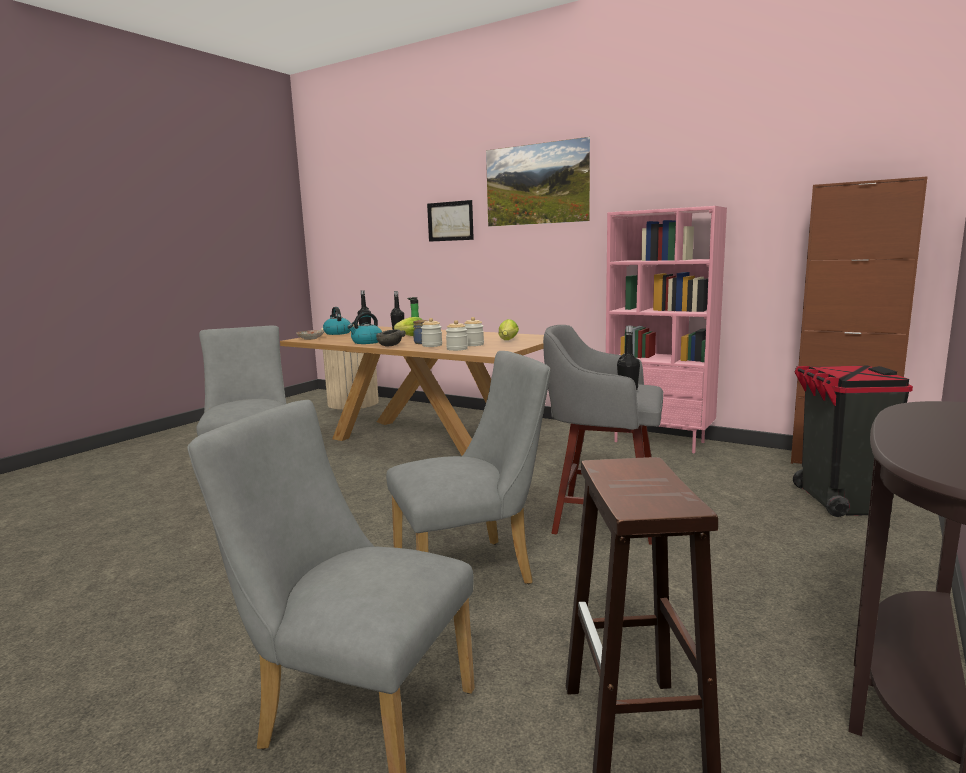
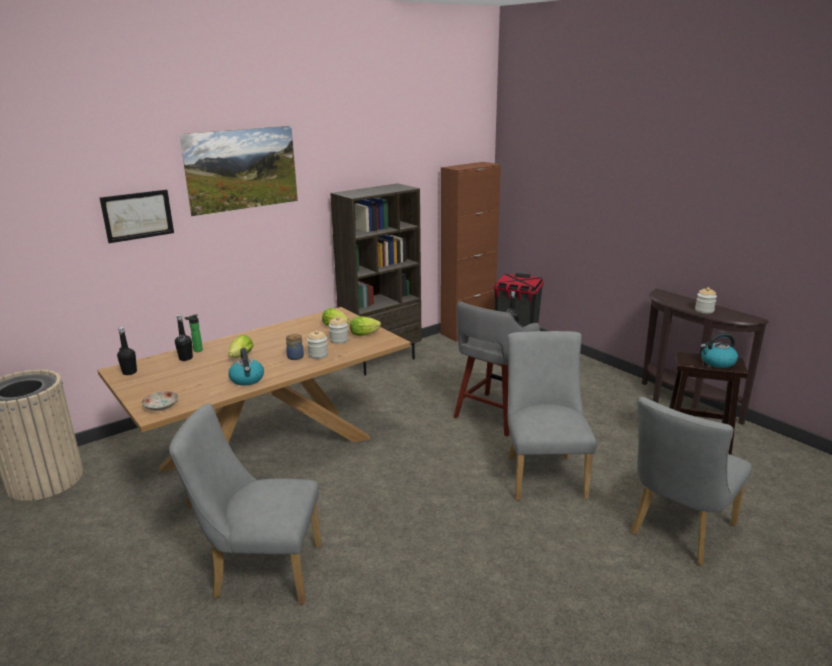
camera: 70 degrees left, 10 degrees up
kettle [323,307,351,335] -> kettle moved to [700,333,738,368]
grey bowl [376,329,406,347] -> none
jar [446,320,468,351] -> jar moved to [695,287,717,314]
pink bookcase [606,206,727,453] -> brown bookcase [330,183,422,376]
none -> lettuce [350,316,381,336]

